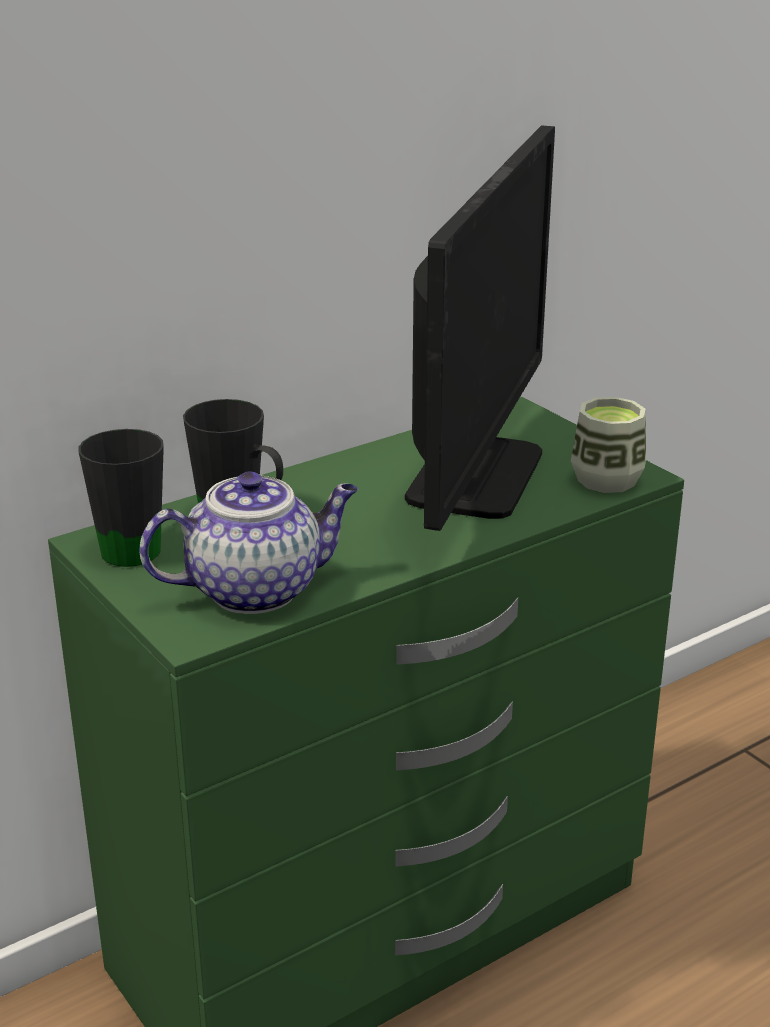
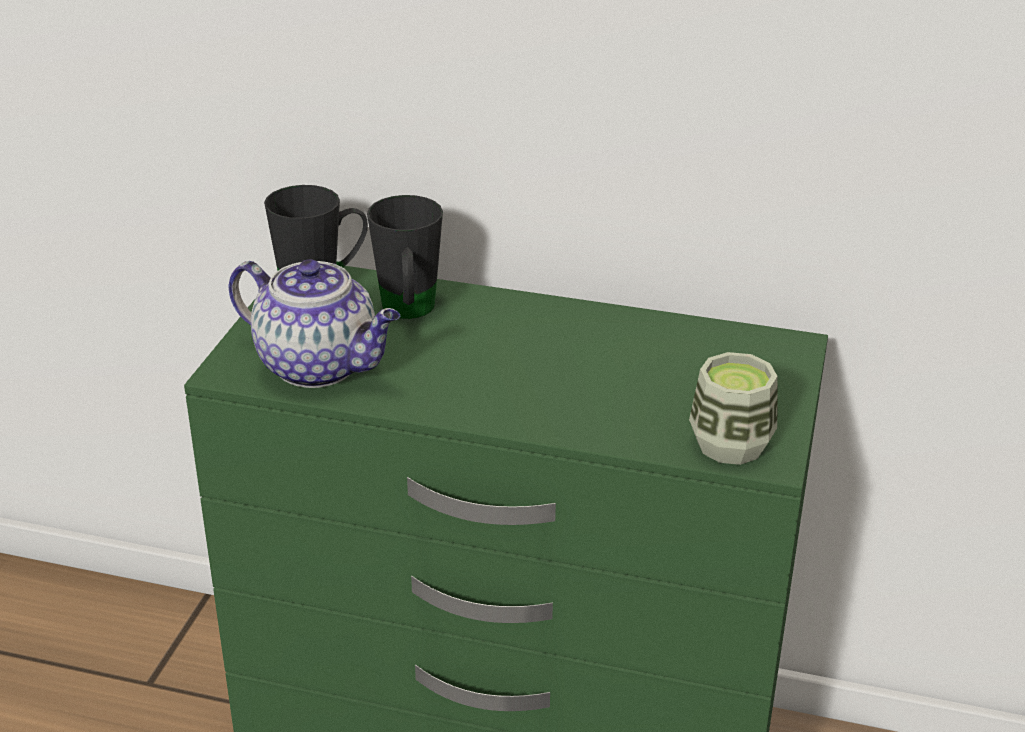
camera: 50 degrees right, 5 degrees up
monitor [405,125,555,531] -> none

